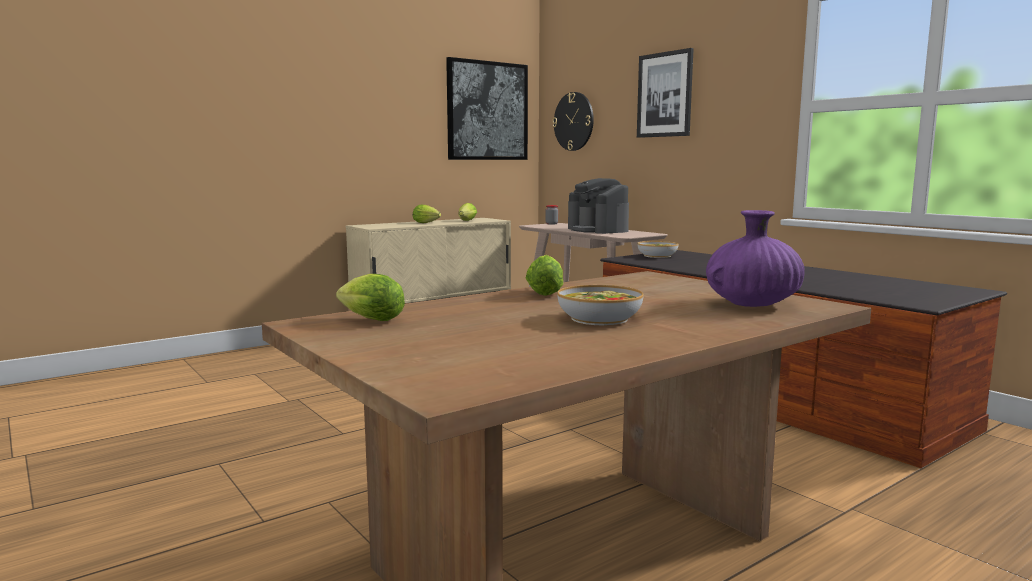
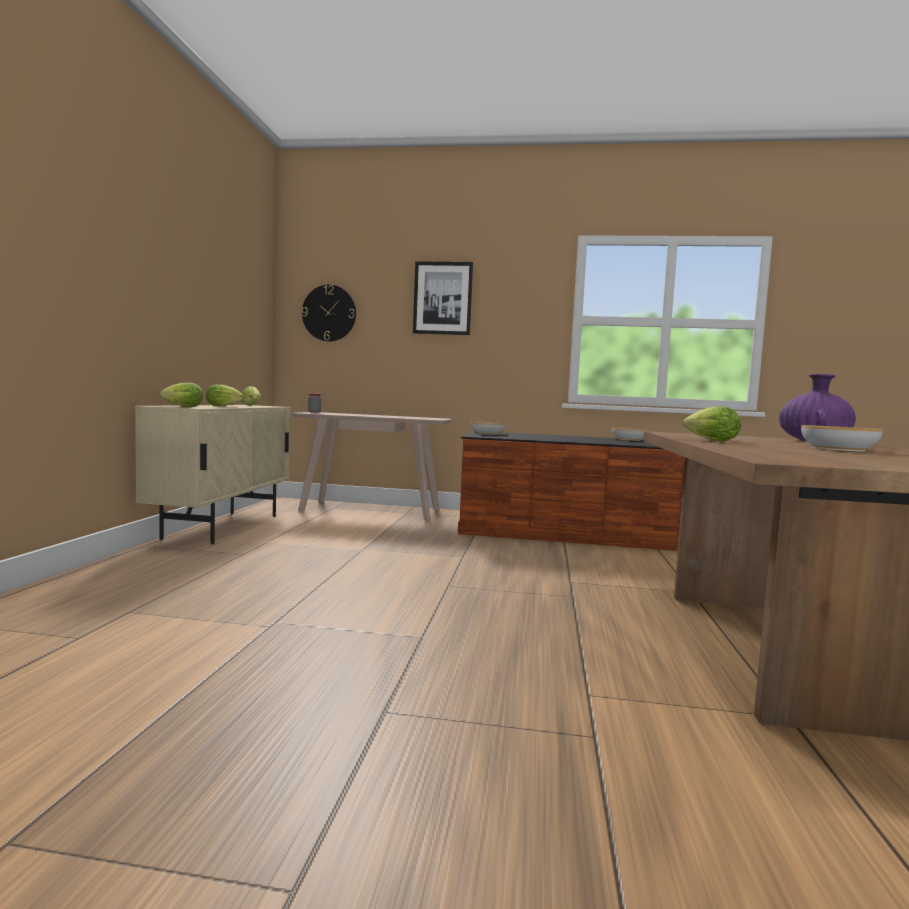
camera: 45 degrees left, 5 degrees down
lettuce [336,274,405,321] -> lettuce moved to [160,383,203,407]
picture [446,57,528,160] -> none
coffee machine [568,178,629,234] -> none
none -> bowl [612,427,648,441]

